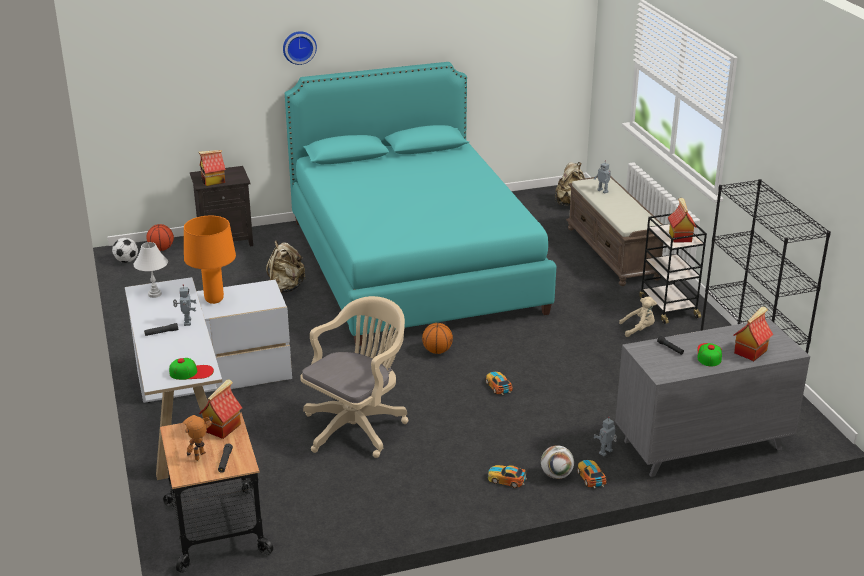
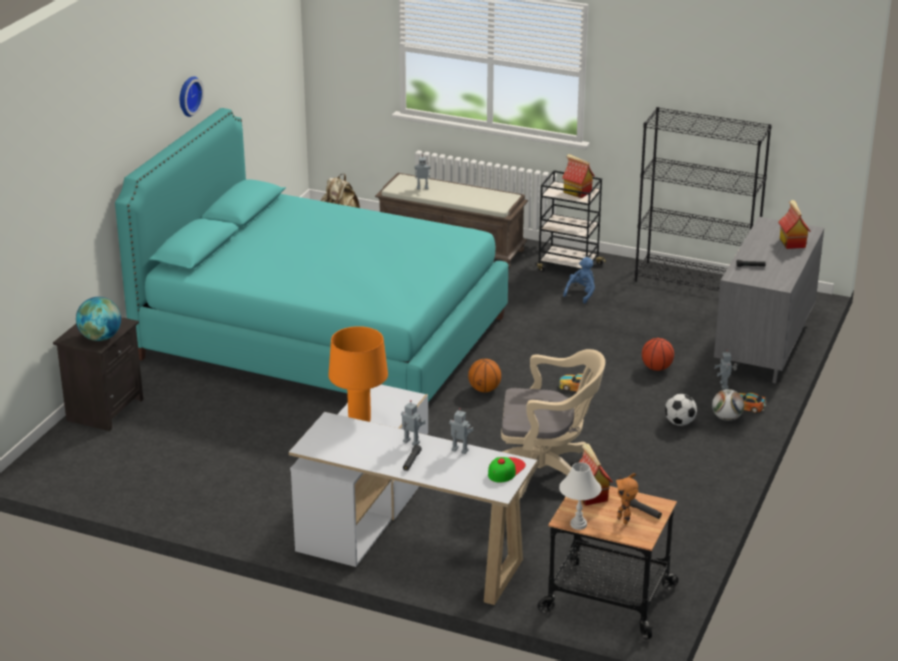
camera: 50 degrees left, 0 degrees up
football [112,238,138,263] -> football moved to [665,394,697,426]
white table lamp [134,242,168,298] -> white table lamp moved to [559,462,601,530]
basketball [146,224,174,251] -> basketball moved to [642,338,674,371]
toy house [198,150,226,186] -> globe [76,297,121,341]
beige backpack [266,240,306,293] -> none
wall clock [283,31,317,65] -> wall clock moved to [180,76,204,117]
beige office chair [300,296,409,458] -> beige office chair turned 105 degrees clockwise [501,349,605,501]
toy car [488,465,527,488] -> none
beige plush toy [619,297,657,337] -> blue plush toy [563,257,595,304]
cap [697,343,722,367] -> none
none -> toy robot [449,408,473,454]

